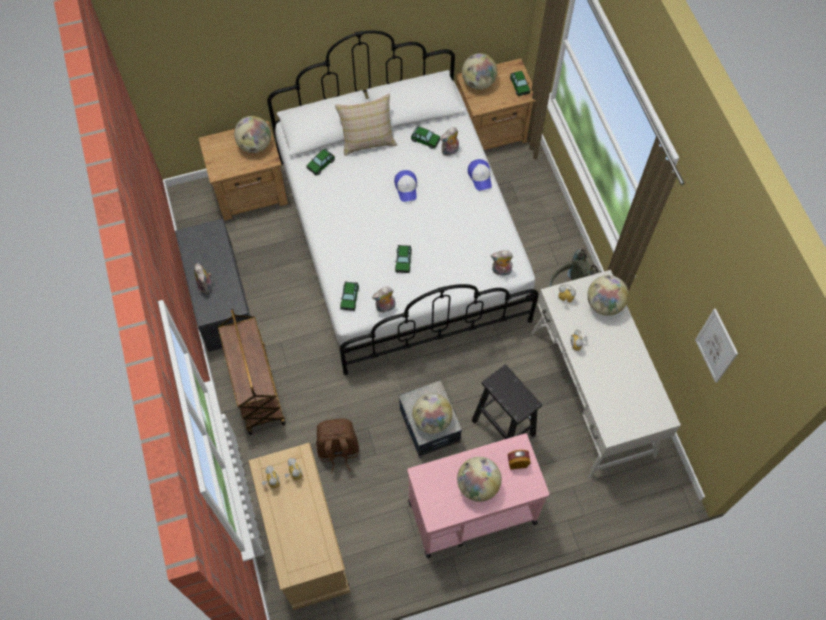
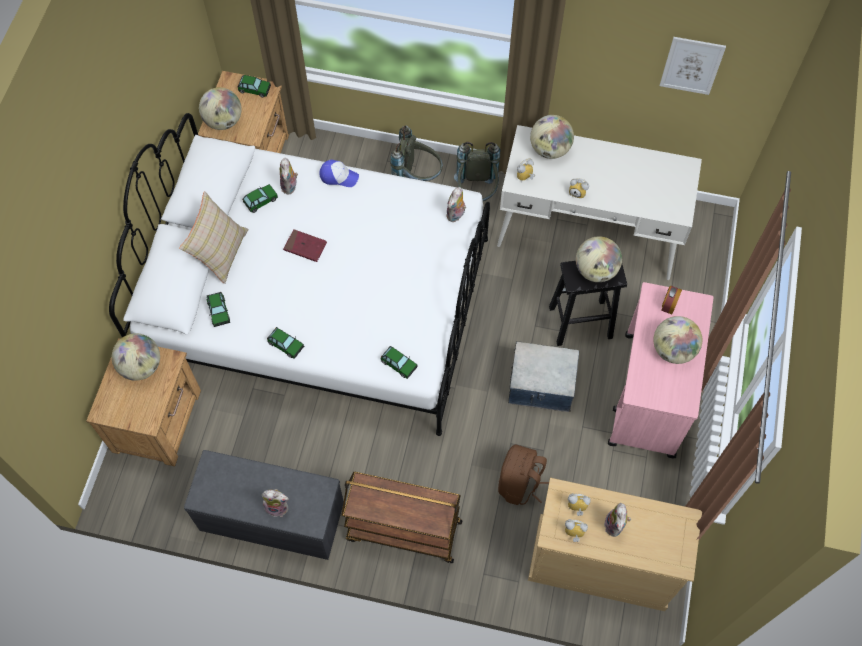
camera: 60 degrees left, 0 degrees up
plush toy [372,287,395,313] -> plush toy moved to [604,503,631,537]
cap [394,170,417,202] -> red book [283,229,327,262]
toy car [395,245,412,273] -> toy car moved to [267,327,304,359]
globe [412,393,453,434] -> globe moved to [576,236,622,282]
none -> grey backpack [390,125,443,181]

